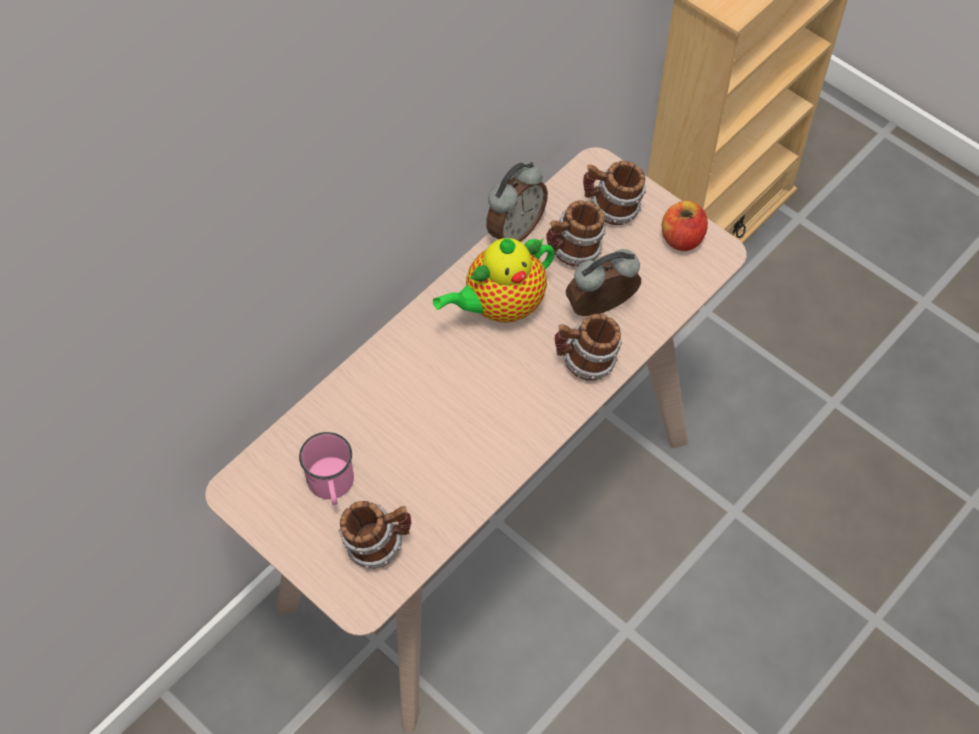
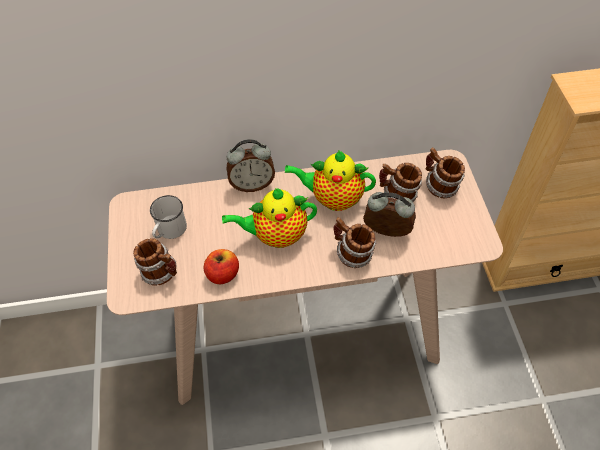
camera: 40 degrees right, 5 degrees down
pink mug [299,432,354,505] -> white mug [150,195,187,239]
alarm clock [486,162,548,242] -> alarm clock moved to [227,139,275,192]
apple [662,201,708,251] -> apple moved to [204,249,239,284]
none -> teapot [222,188,317,248]

